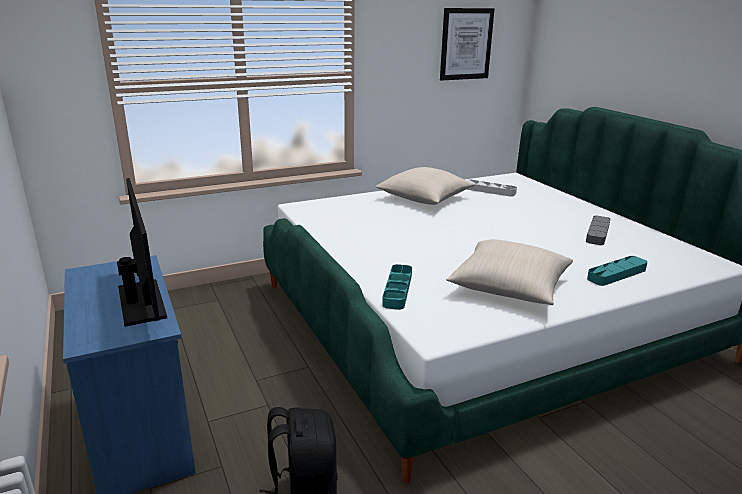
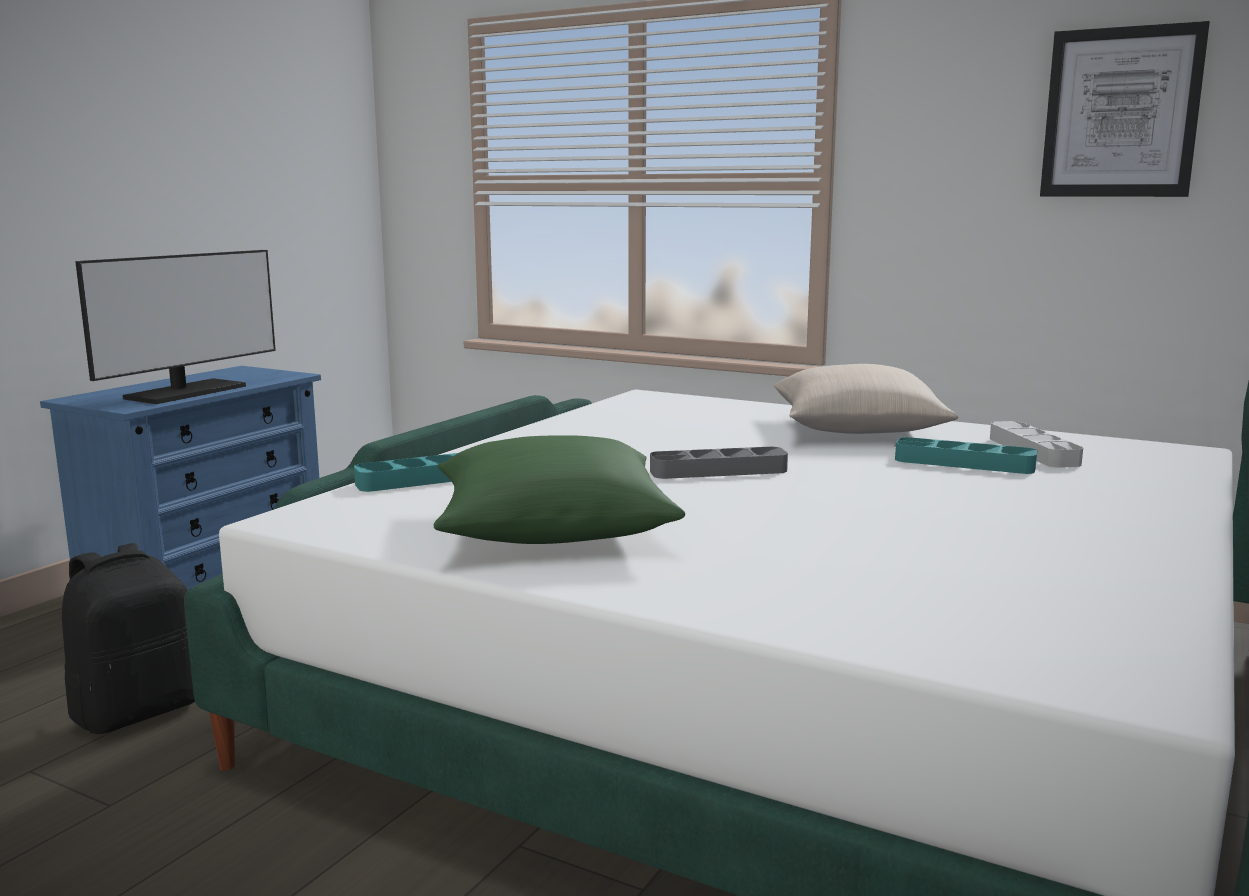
camera: 55 degrees right, 10 degrees down
beige pillow [446,239,573,305] -> green pillow [434,435,685,544]
grey tray [586,216,610,245] -> grey tray moved to [650,447,788,479]
turquoise tray [587,256,647,286] -> turquoise tray moved to [895,437,1037,474]

